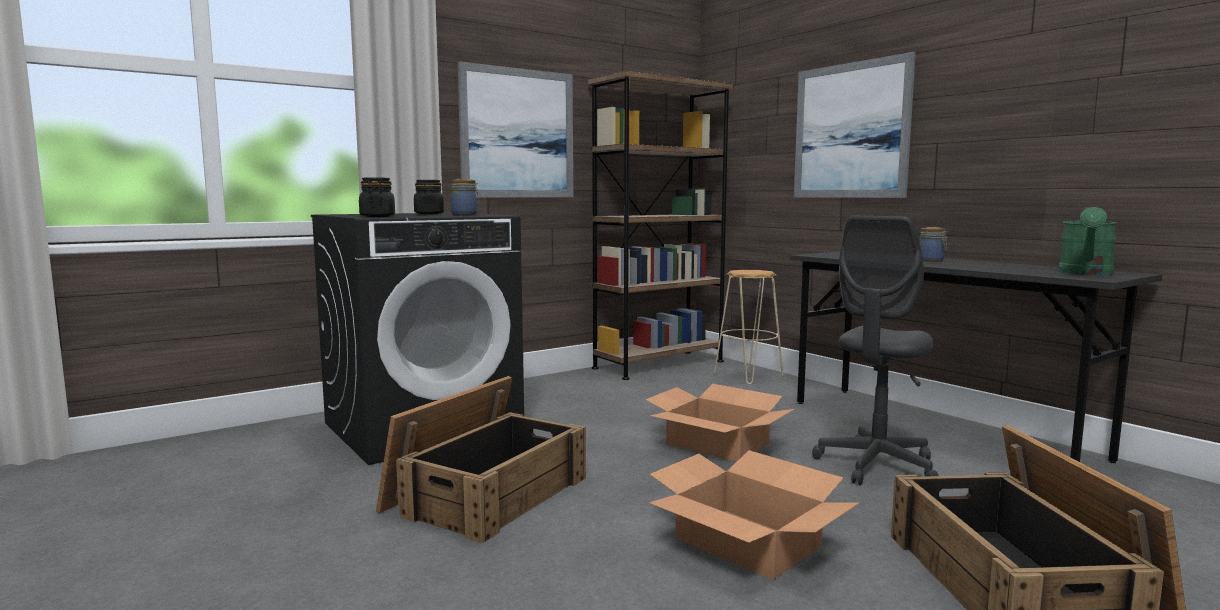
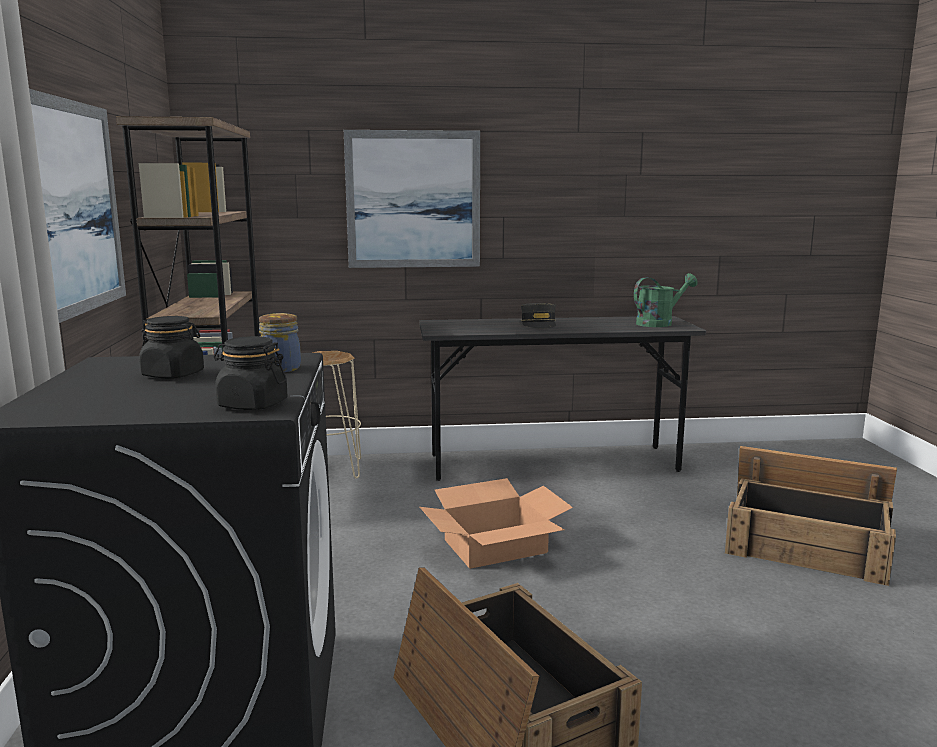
camera: 60 degrees left, 5 degrees up
cardboard box [649,450,859,580] -> none
grey office chair [812,216,939,485] -> none
jar [920,227,947,262] -> grey cap [521,303,556,328]
green watering can [1058,207,1117,275] -> green watering can turned 90 degrees counterclockwise [634,273,698,327]

